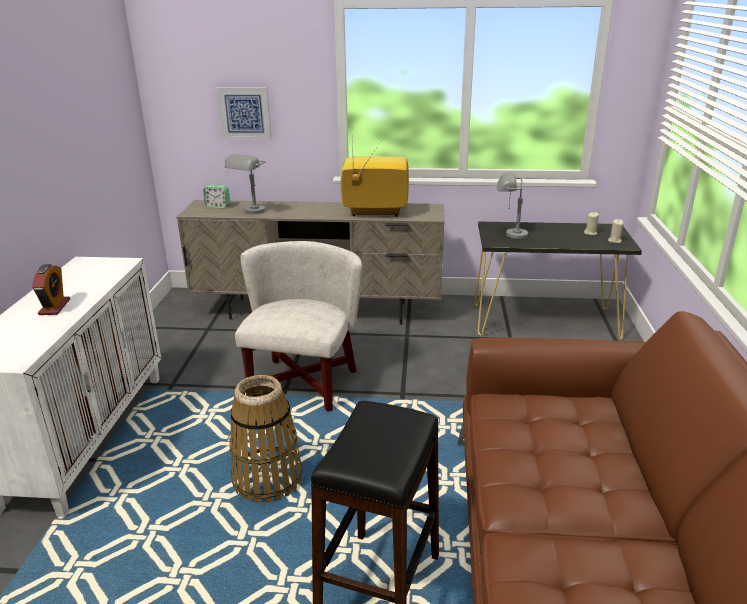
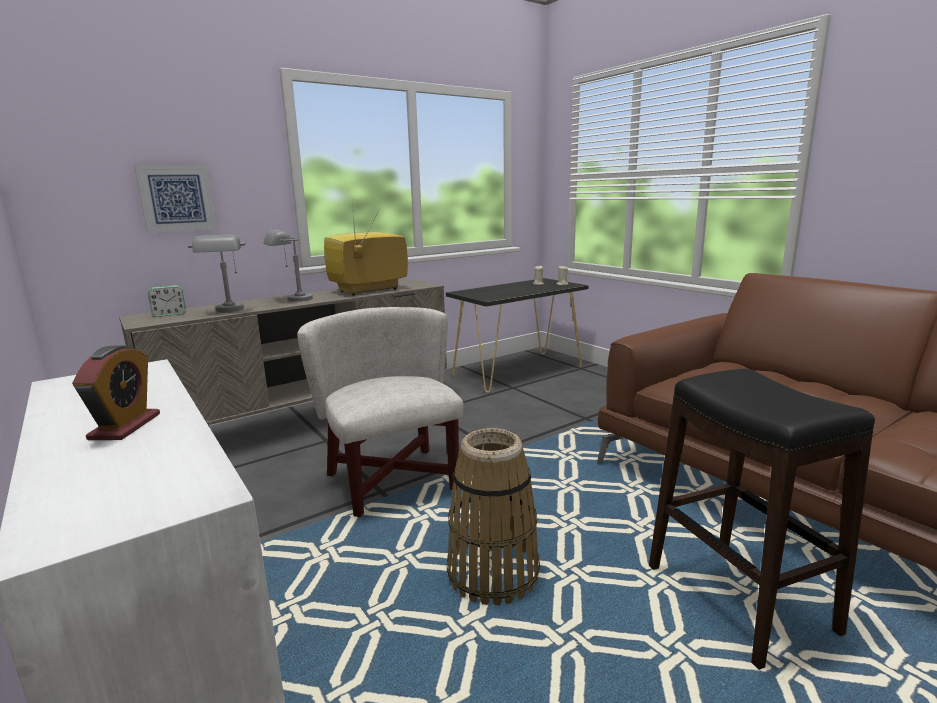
camera: 40 degrees left, 10 degrees down
alarm clock [32,264,70,315] -> alarm clock turned 45 degrees clockwise [72,346,160,440]
grey table lamp [497,172,528,239] -> grey table lamp moved to [263,230,313,302]

